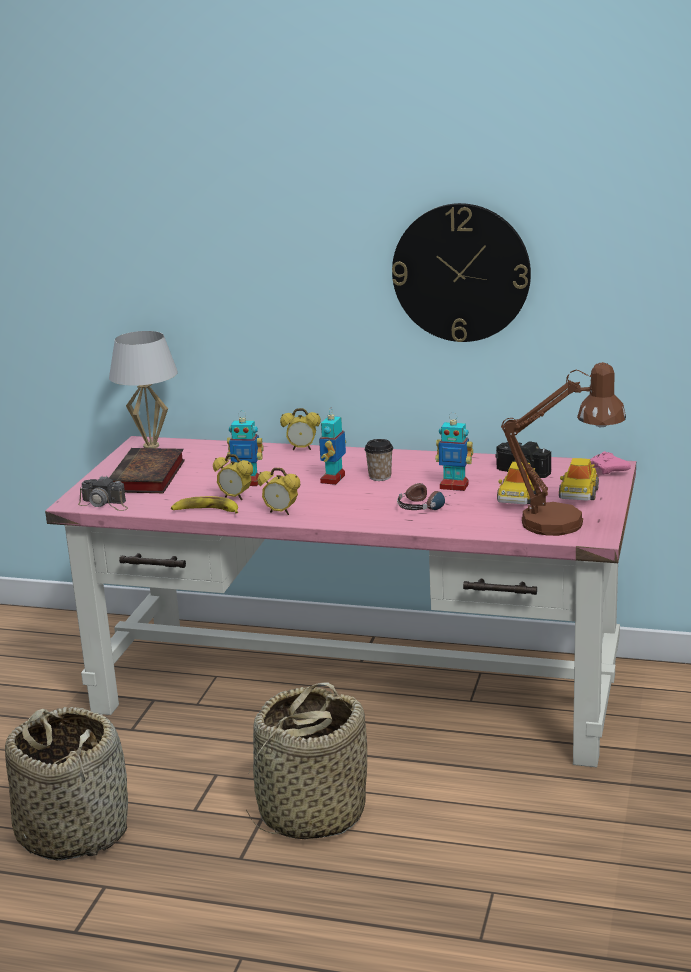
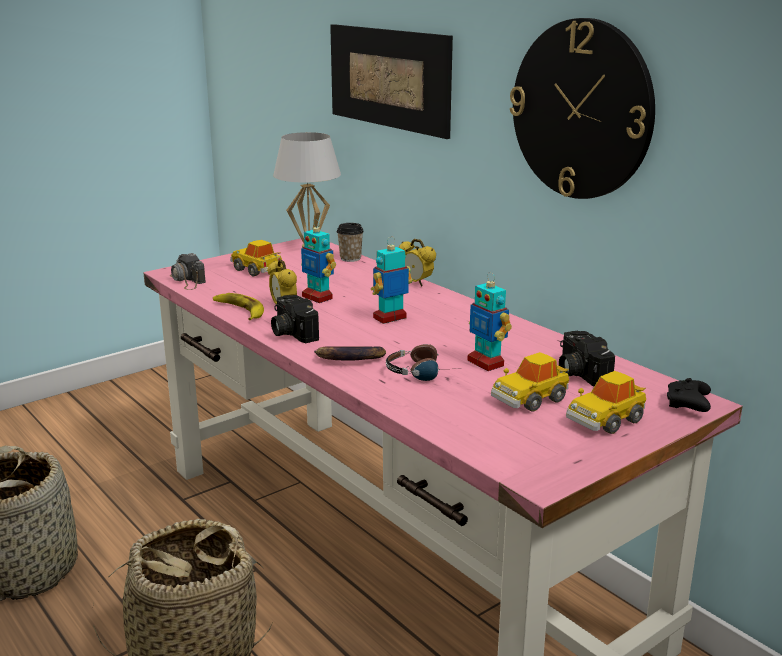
camera: 35 degrees right, 0 degrees up
book [109,448,185,493] -> toy car [230,240,282,276]
alarm clock [258,468,300,515] -> camera [271,295,319,343]
cup [365,439,393,481] -> cup moved to [337,223,364,262]
brown table lamp [501,362,626,536] -> none
pink game controller [590,451,631,474] -> black game controller [667,378,711,412]
none -> banana [314,346,386,360]
none -> picture [330,24,453,139]

